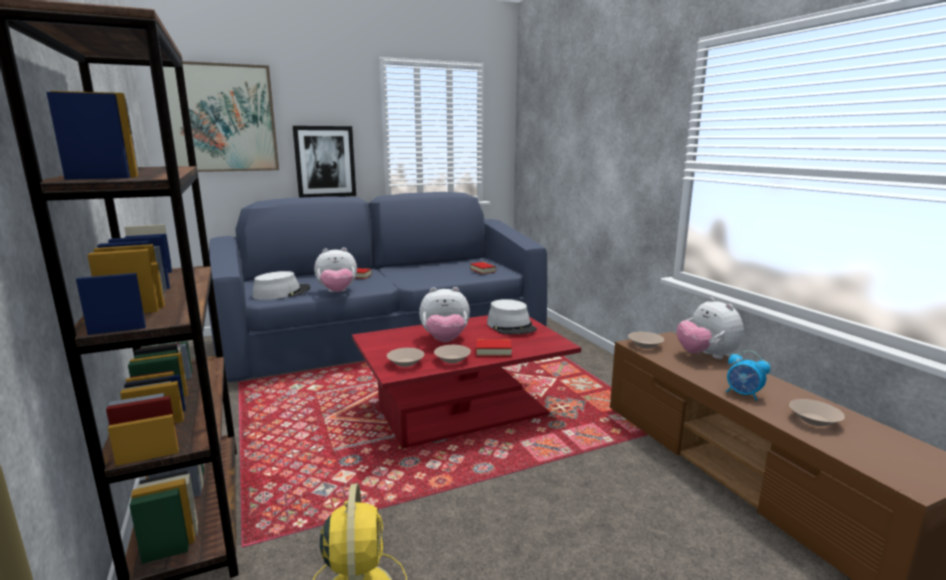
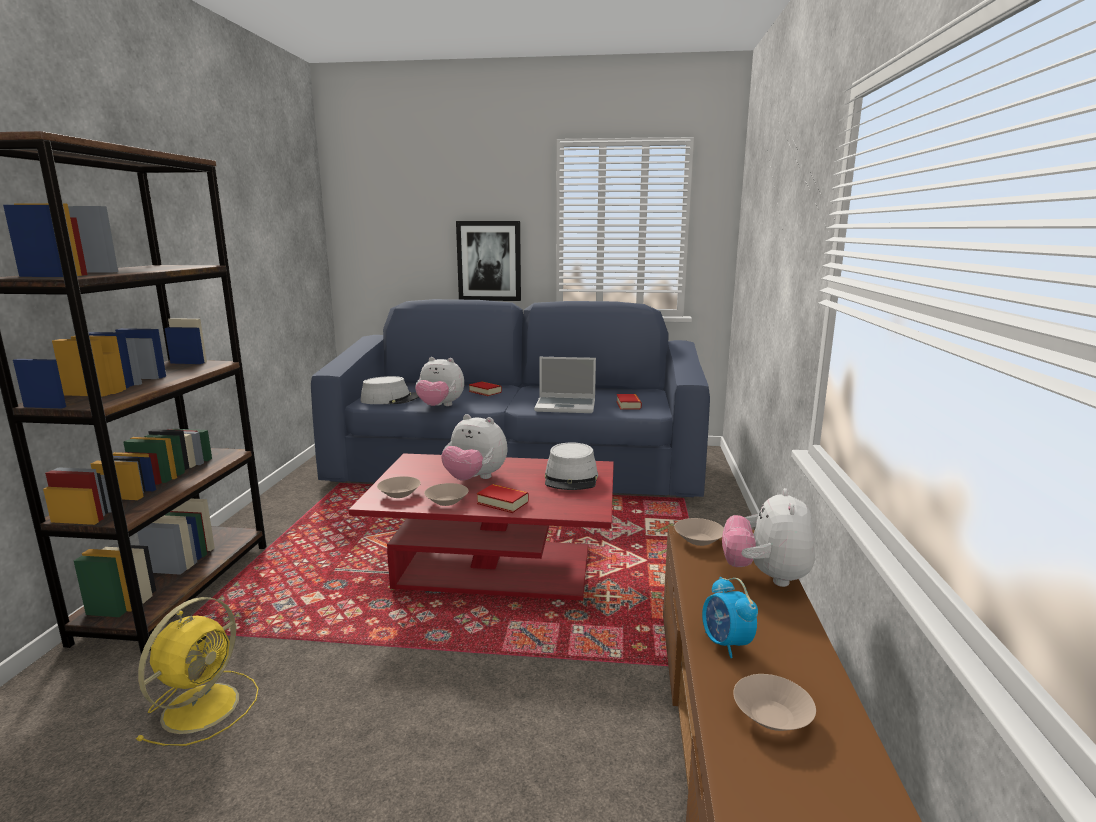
camera: 30 degrees right, 0 degrees up
picture [163,61,279,172] -> none
none -> laptop [534,357,596,413]

